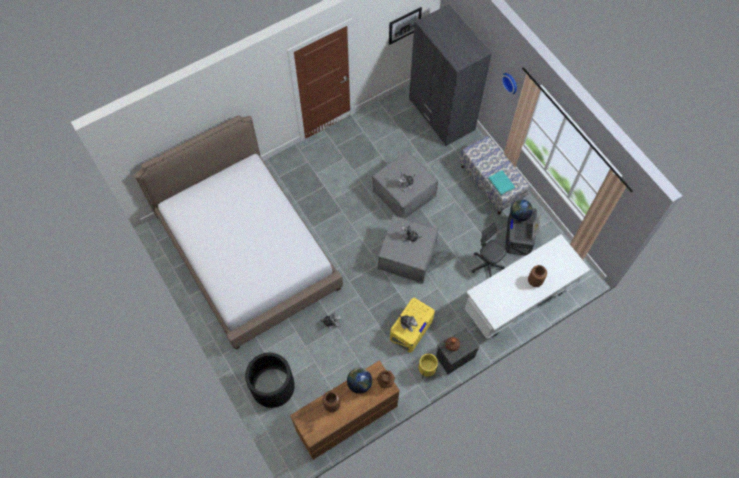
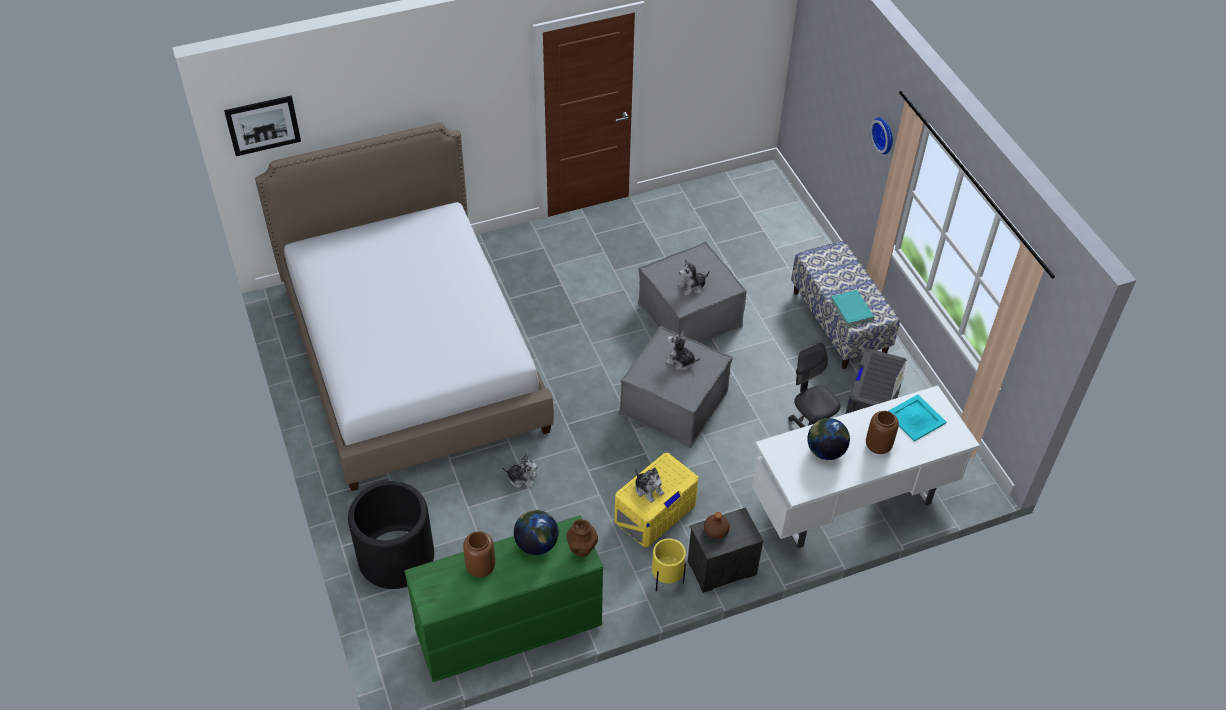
camera: 10 degrees right, 15 degrees down
brown dresser [290,360,400,460] -> green dresser [404,515,603,682]
picture [389,7,422,45] -> picture moved to [224,96,301,156]
grey wardrobe [409,4,492,146] -> none
globe [510,199,533,221] -> globe moved to [807,418,850,460]
none -> turquoise tray [889,394,947,441]

